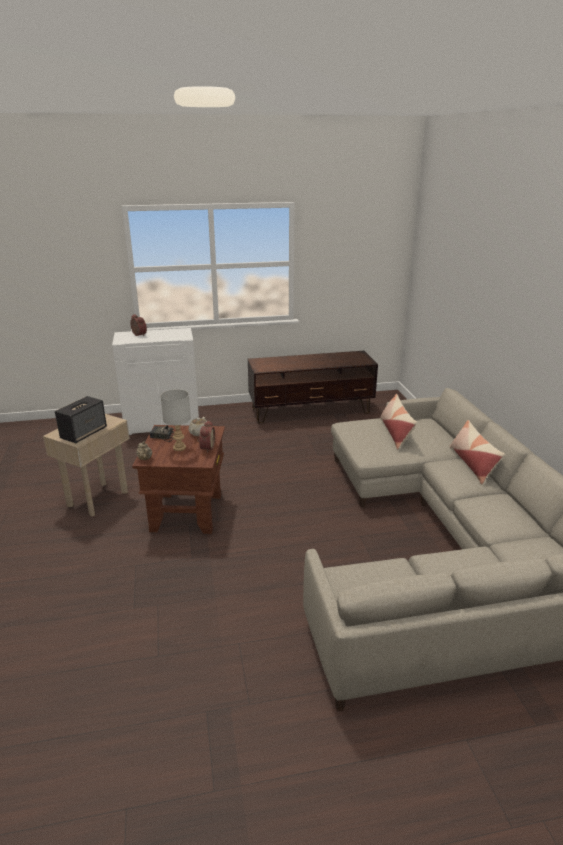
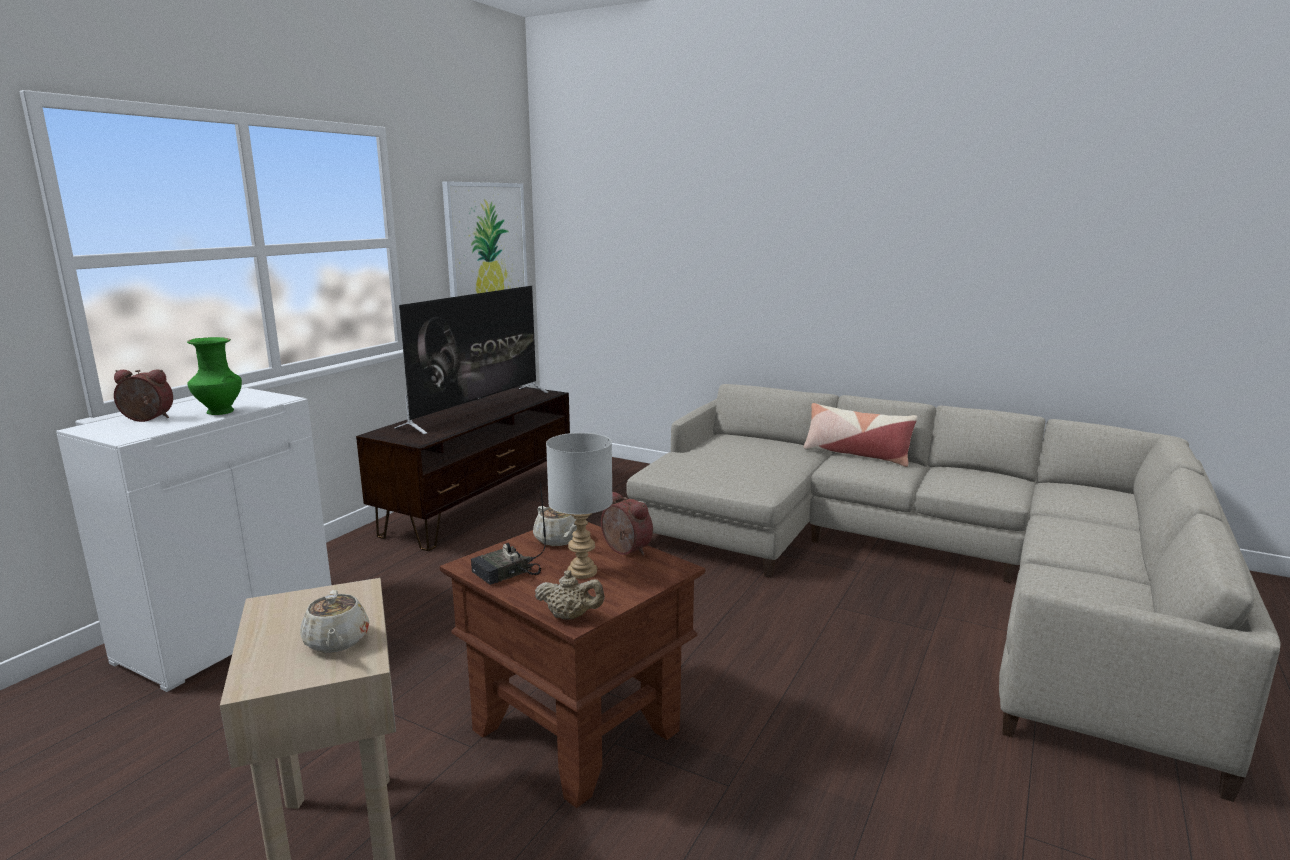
camera: 50 degrees left, 10 degrees down
speaker [55,396,107,444] -> beige teapot [300,590,369,653]
pillow [380,394,417,450] -> none
none -> green vase [187,337,242,415]
none -> television [394,286,548,434]
none -> picture [442,181,528,297]

